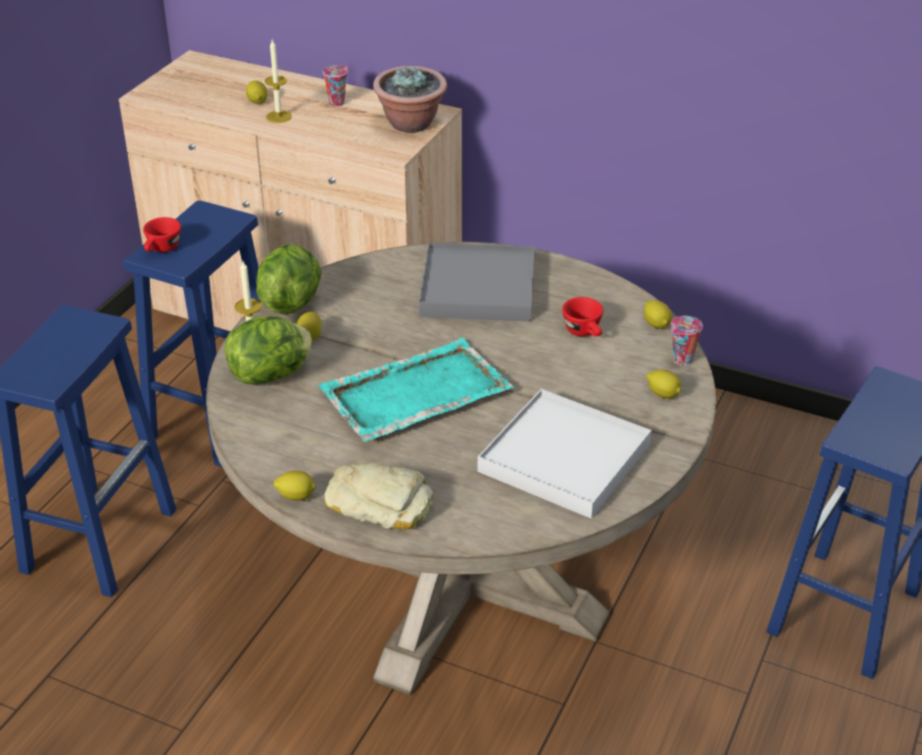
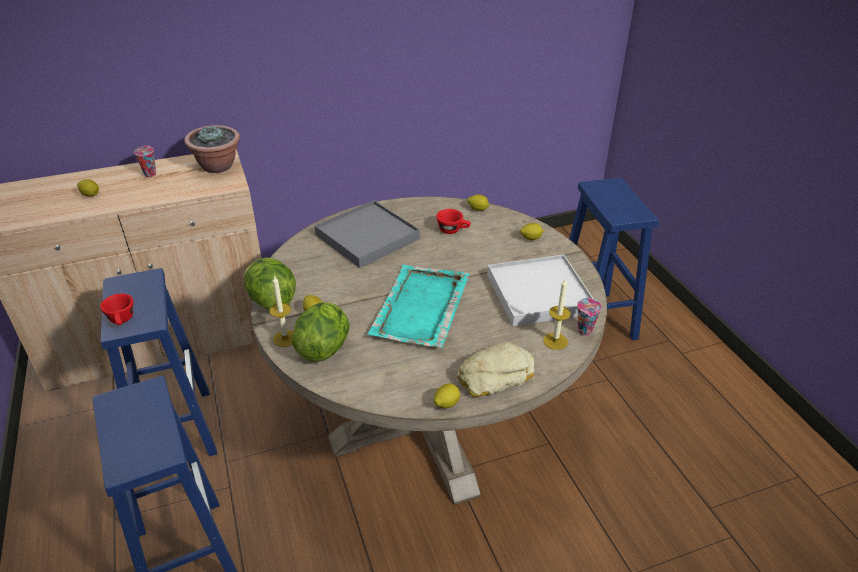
camera: 45 degrees left, 0 degrees up
candle [265,40,292,123] -> candle moved to [543,279,571,350]
cup [671,316,703,366] -> cup moved to [577,298,602,336]

